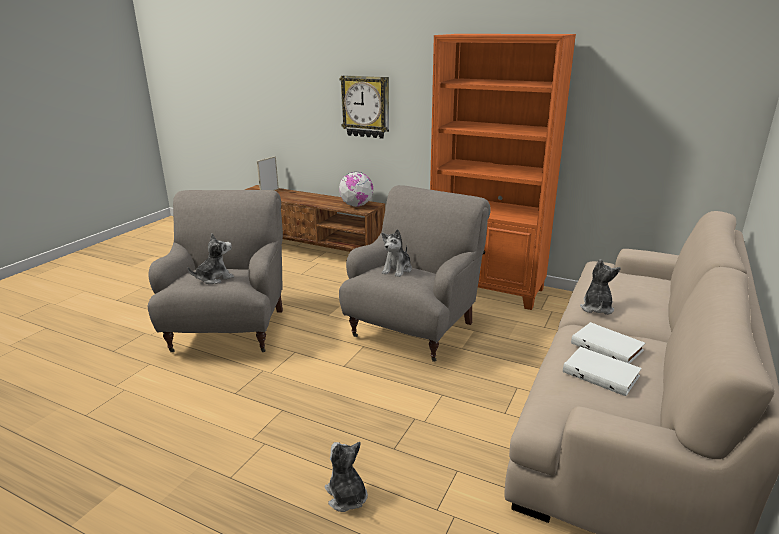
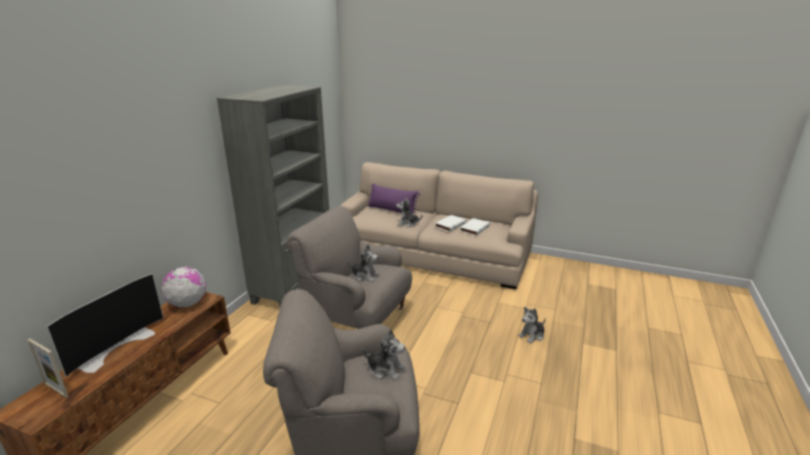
camera: 95 degrees left, 0 degrees up
plush toy [188,233,234,284] -> plush toy turned 150 degrees clockwise [362,329,405,380]
wall clock [339,75,389,139] -> none
orange bookcase [430,34,576,310] -> grey bookcase [216,85,329,306]
none -> television [47,274,163,377]
none -> purple pillow [368,183,420,213]

